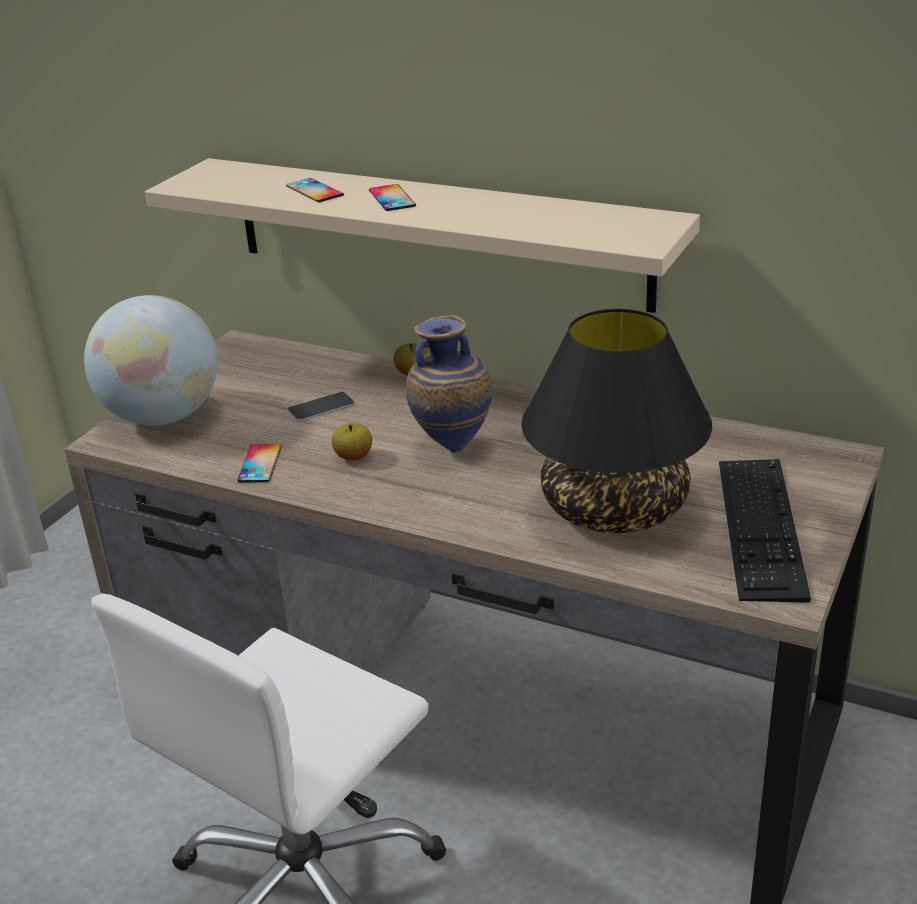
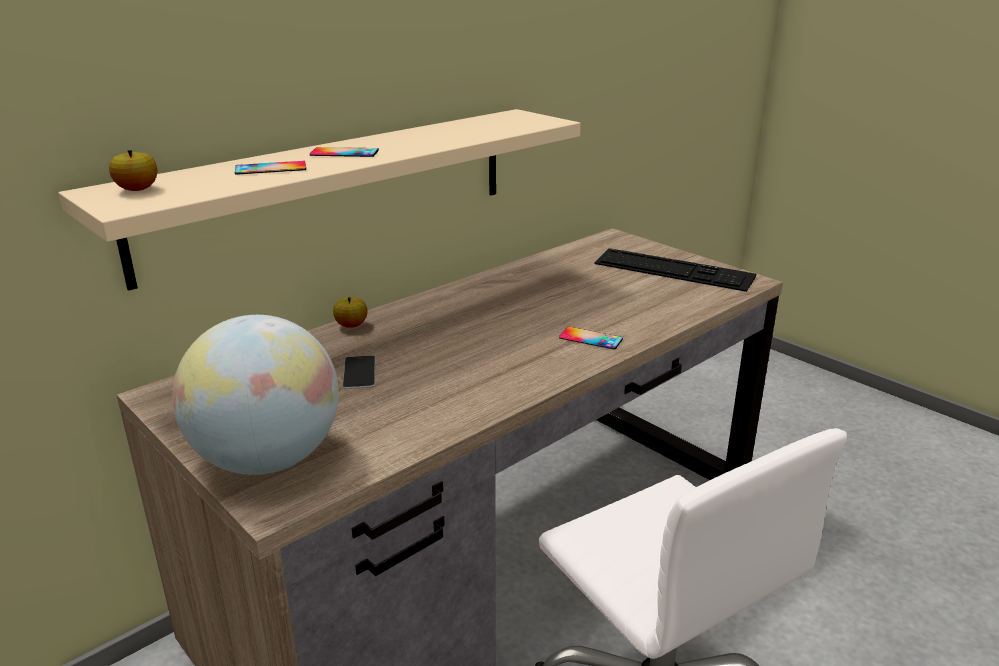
camera: 70 degrees left, 5 degrees down
phone [237,444,282,483] -> phone moved to [559,327,623,350]
apple [332,423,372,461] -> apple moved to [109,150,157,191]
vase [406,315,492,453] -> none
black table lamp [521,309,712,533] -> none

